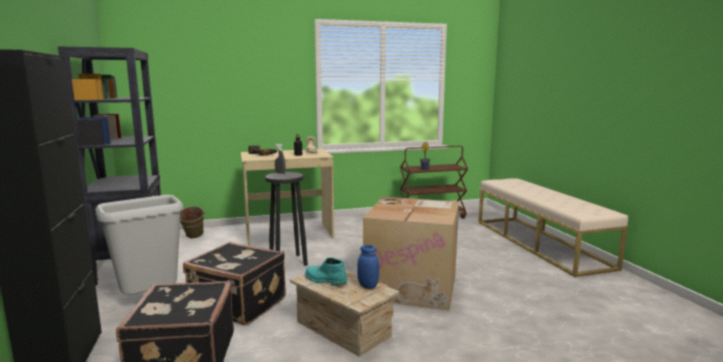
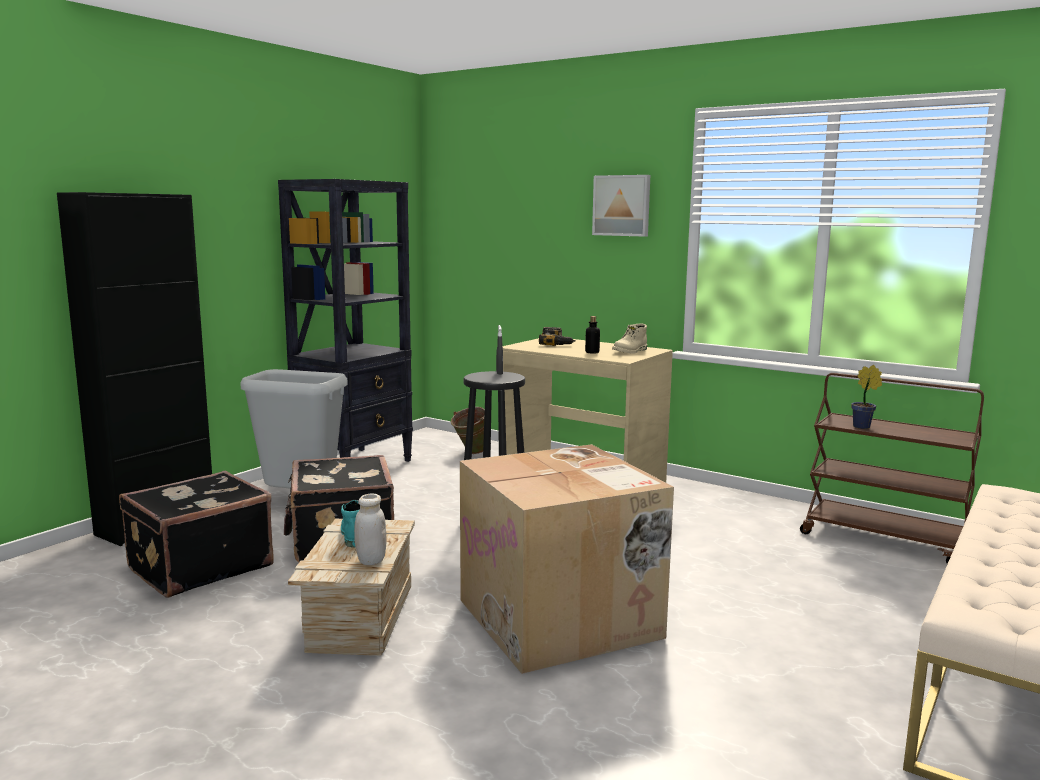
camera: 50 degrees right, 0 degrees up
blue jar [357,245,379,289] -> white jar [354,494,387,565]
none -> picture [592,175,650,237]

